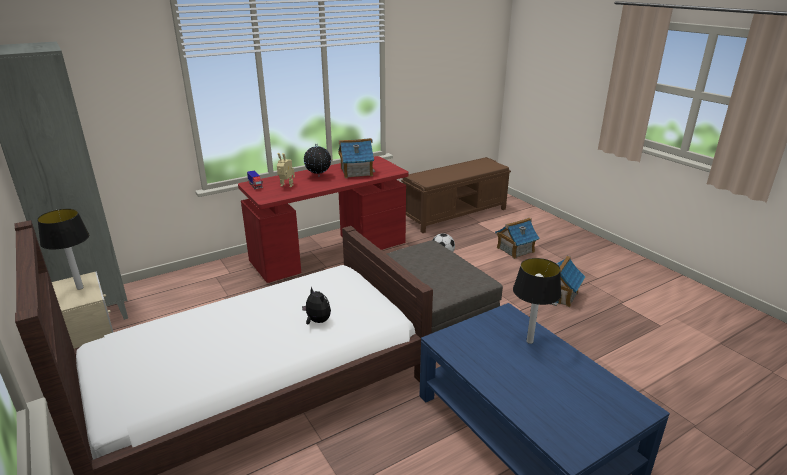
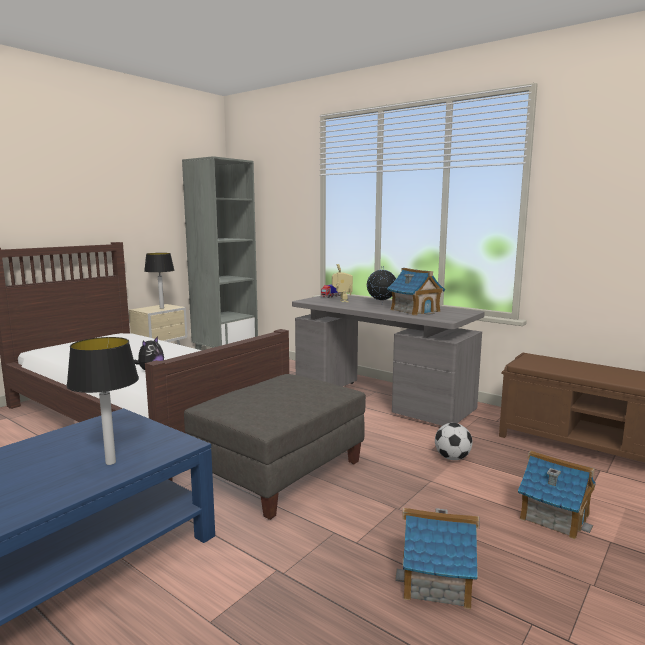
camera: 70 degrees right, 15 degrees down
red desk [238,156,408,283] -> grey desk [292,295,485,426]

